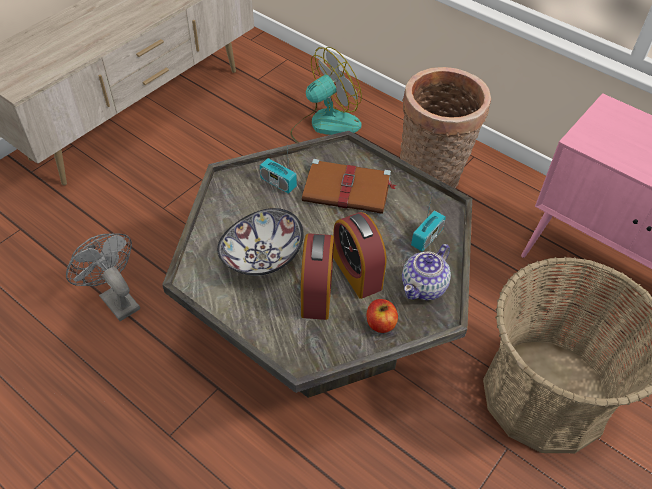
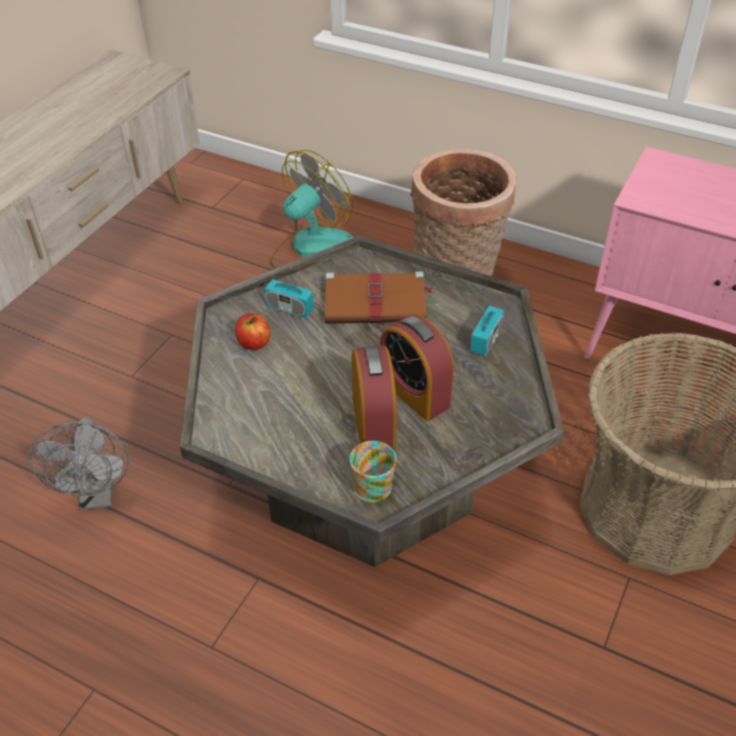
camera: 10 degrees left, 5 degrees down
grey fan [66,233,140,321] -> grey fan turned 135 degrees counterclockwise [29,417,129,510]
bowl [217,208,304,276] -> none
apple [366,299,398,333] -> apple moved to [235,313,270,350]
teapot [402,244,451,300] -> none
none -> mug [350,441,397,503]

